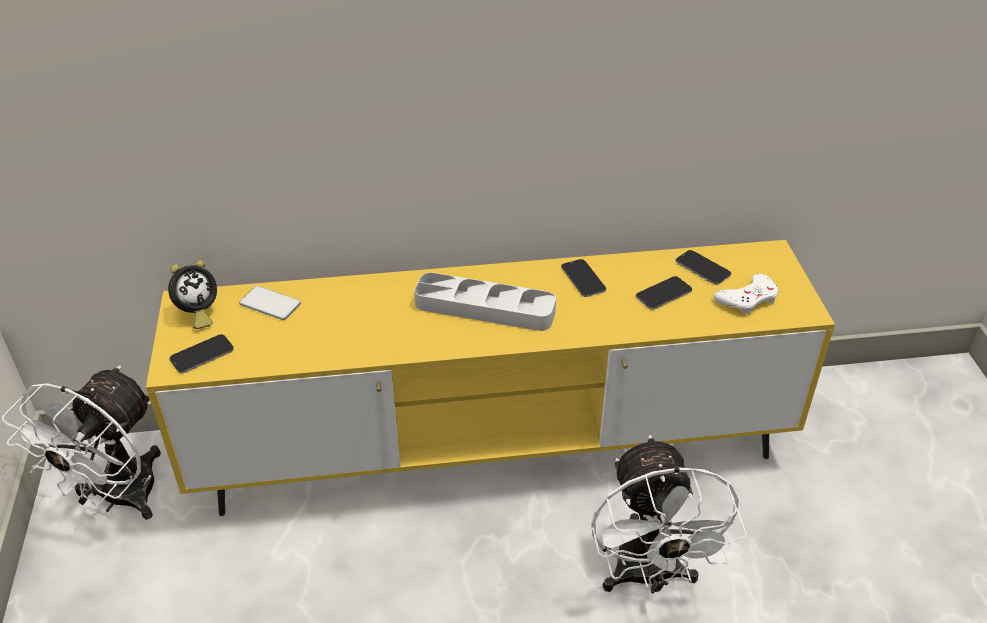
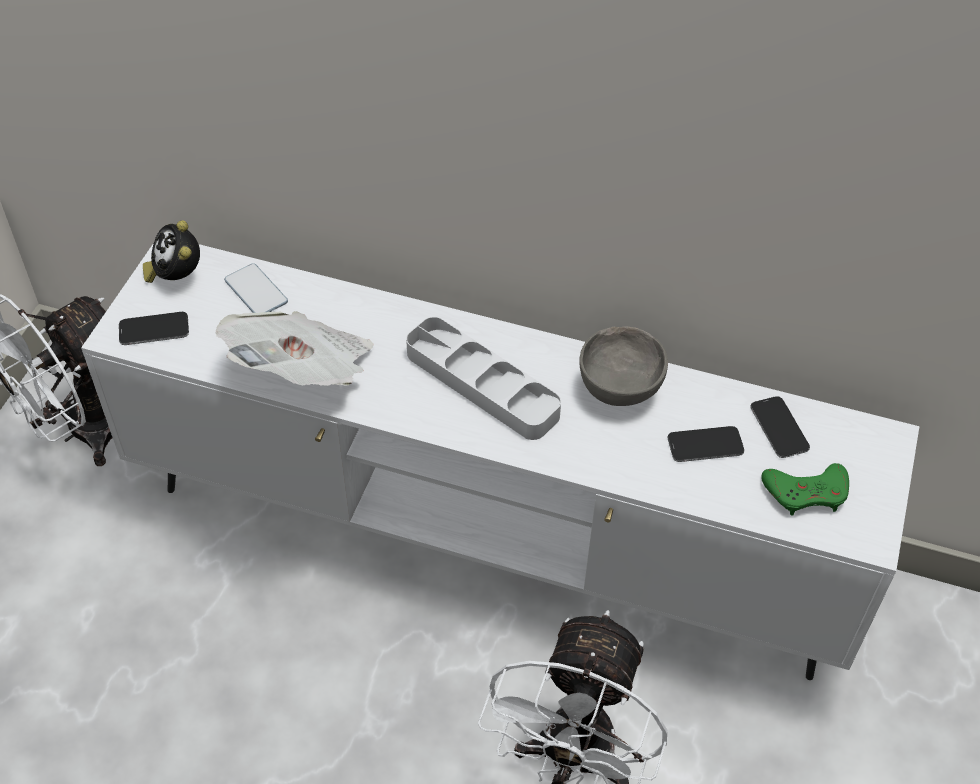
camera: 25 degrees right, 10 degrees up
yellow tv stand [146,240,835,516] -> white tv stand [81,243,919,680]
alarm clock [168,260,217,329] -> alarm clock turned 90 degrees clockwise [143,220,200,283]
phone [561,259,606,297] -> grey bowl [579,326,668,406]
white game controller [713,274,778,315] -> green game controller [761,463,849,515]
none -> newspaper [216,311,374,386]

